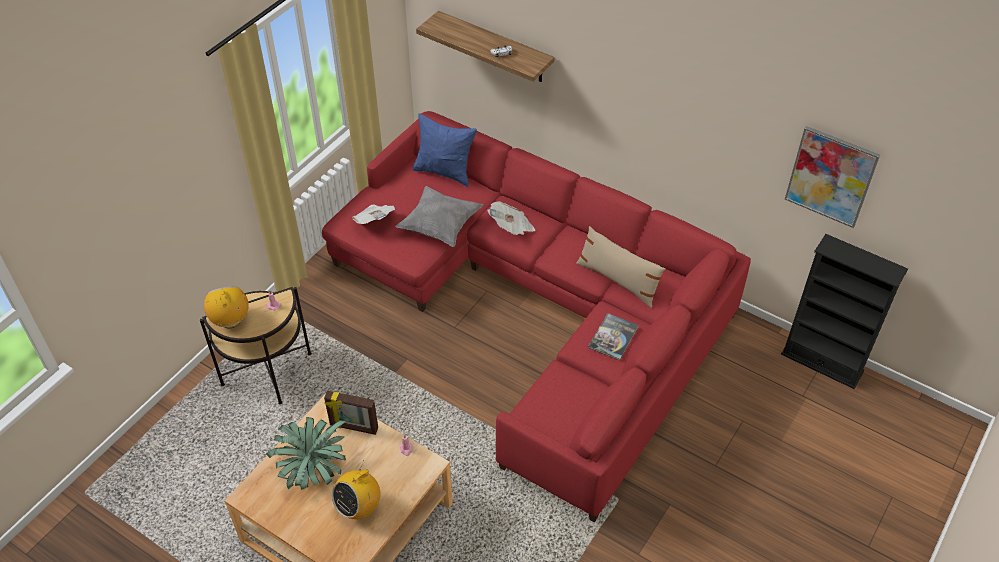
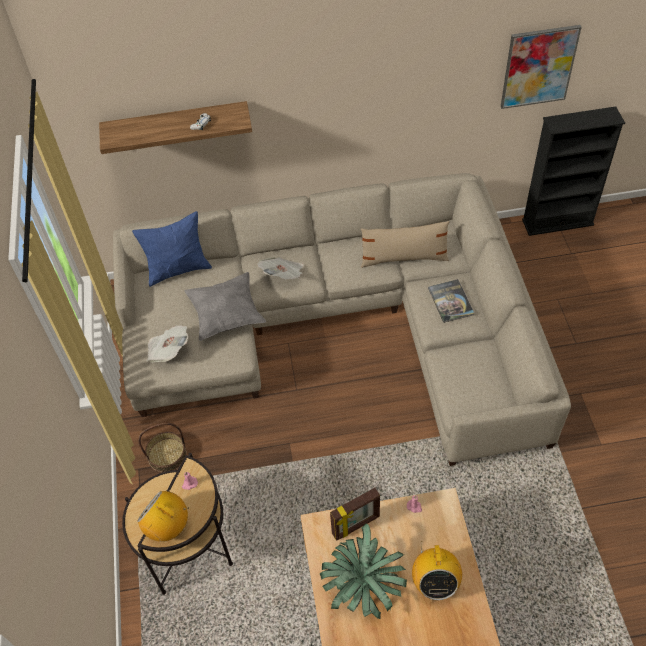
camera: 40 degrees left, 5 degrees up
red sofa [322,111,751,523] -> beige sofa [113,173,571,466]
none -> basket [138,423,187,473]

